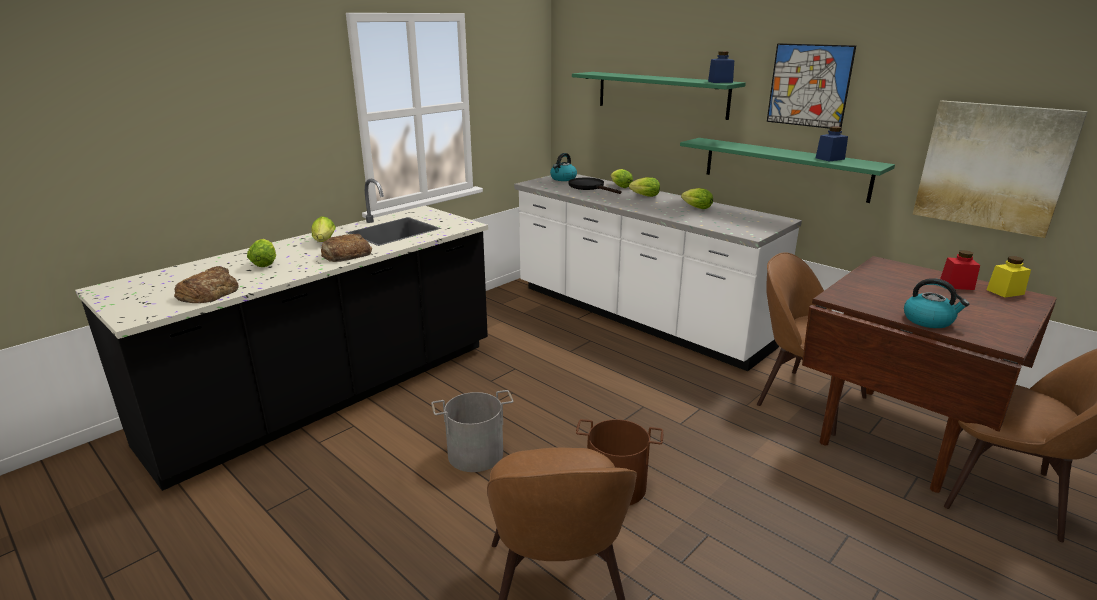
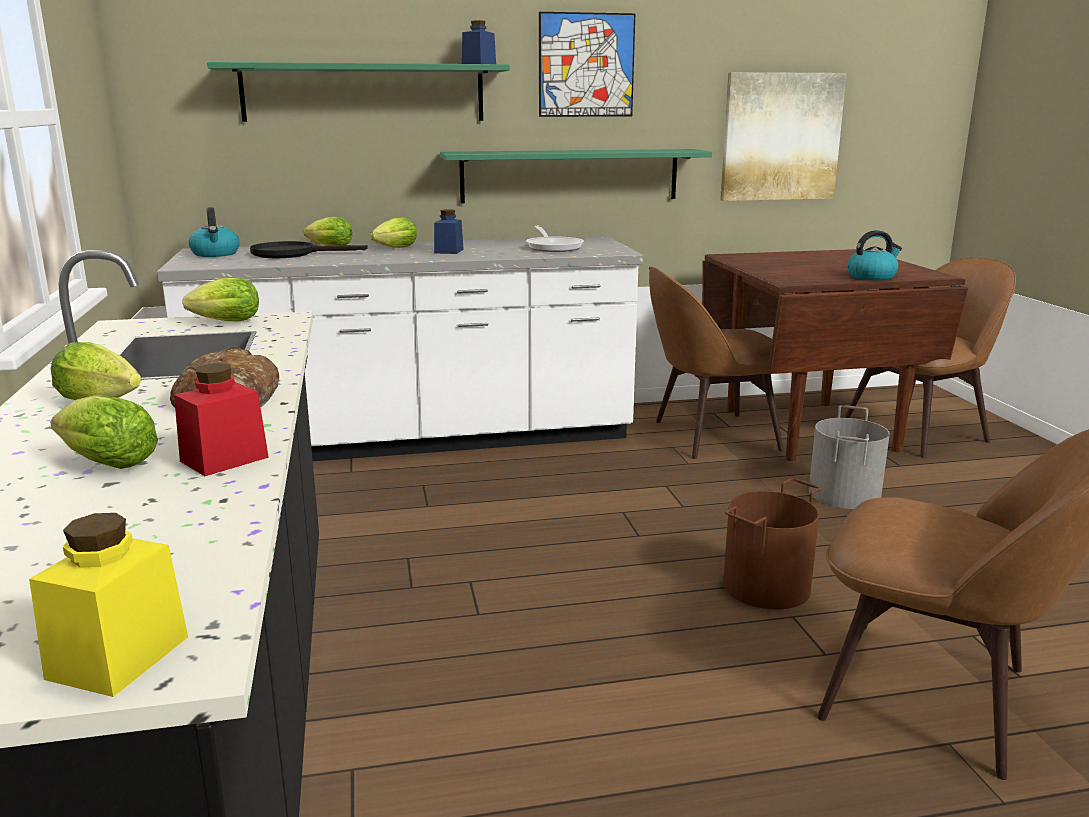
camera: 55 degrees left, 5 degrees down
bread [174,266,238,303] -> none
grey bucket [431,390,513,472] -> grey bucket moved to [809,405,890,509]
lettuce [681,188,713,209] -> lettuce moved to [182,277,259,321]
blue jar [816,126,848,162] -> blue jar moved to [434,209,464,254]
red jar [940,250,980,290] -> red jar moved to [174,363,269,476]
yellow jar [986,256,1031,298] -> yellow jar moved to [29,513,188,697]
none -> frying pan [526,226,584,252]

